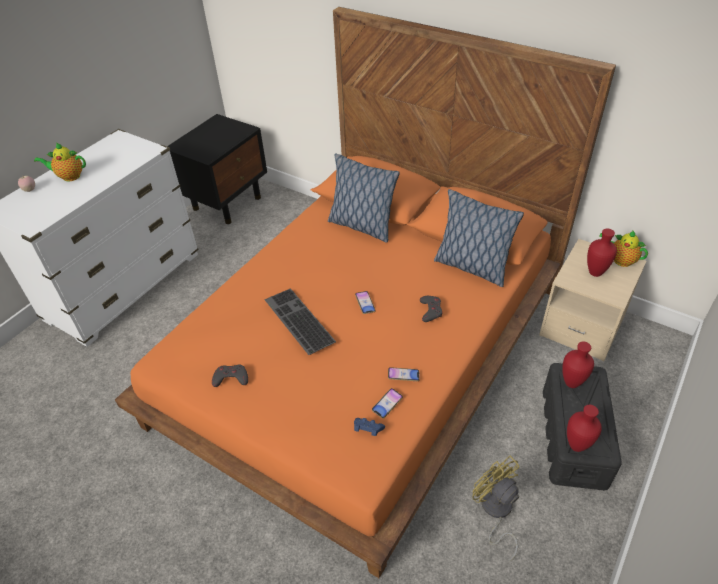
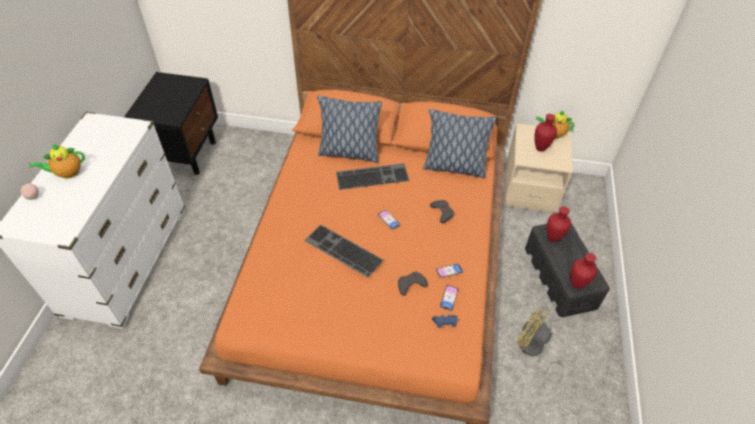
camera: 25 degrees left, 5 degrees up
grey game controller [212,365,248,387] -> grey game controller moved to [398,272,428,296]
none -> keyboard [336,163,409,190]

